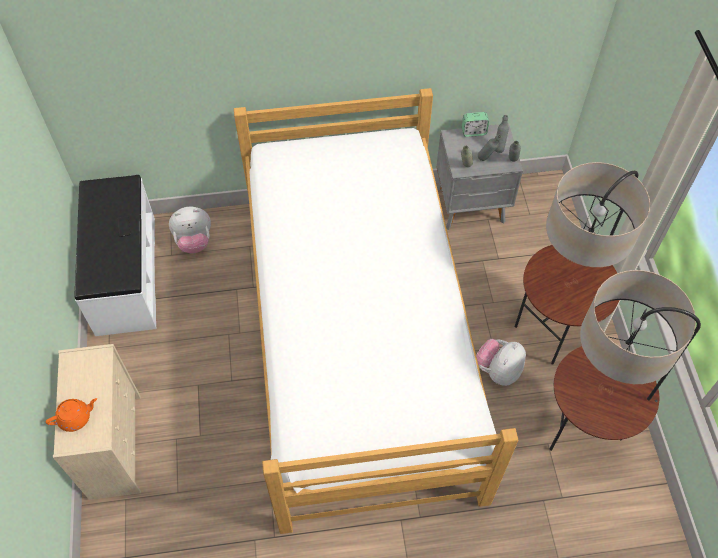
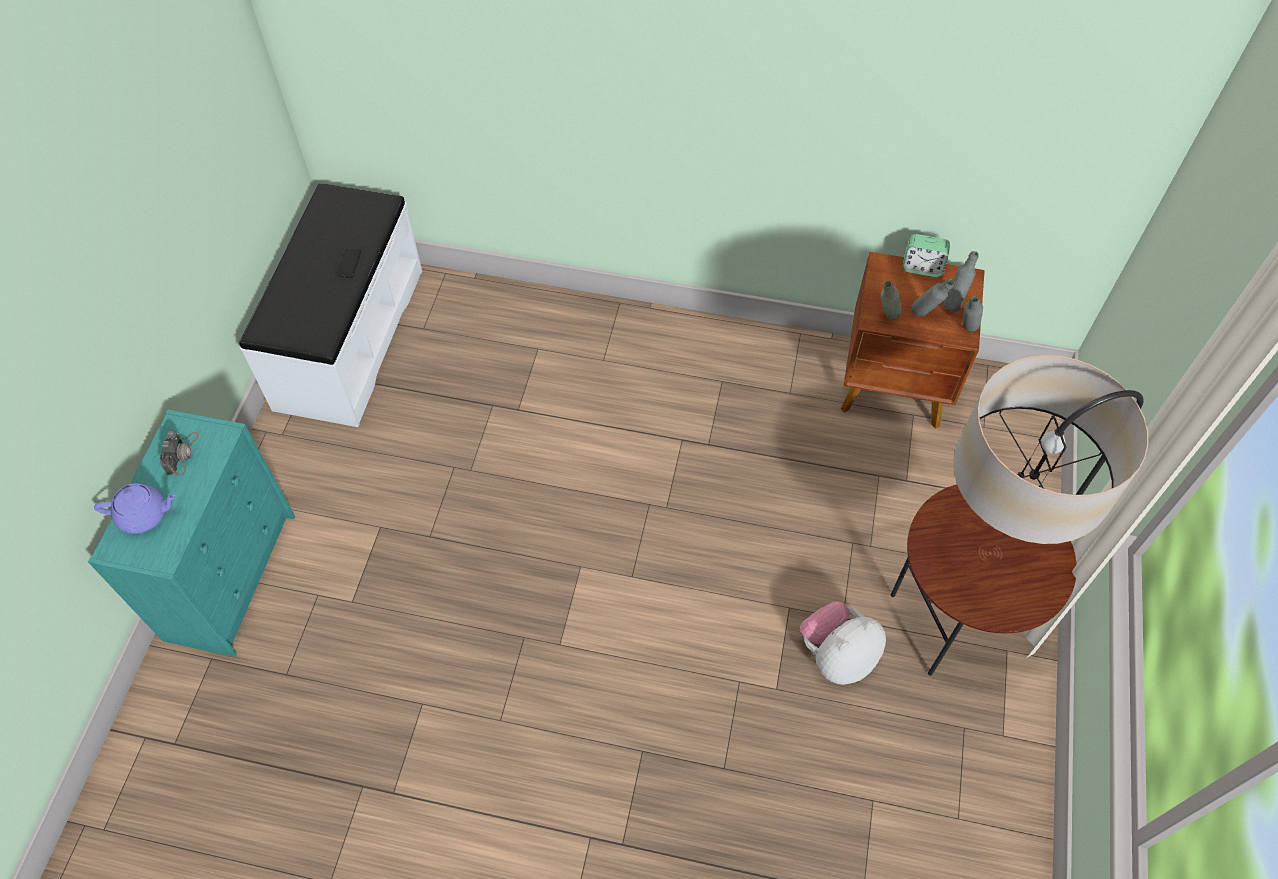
camera: 20 degrees right, 0 degrees up
orange teapot [46,398,97,432] -> purple teapot [94,483,177,534]
beige dresser [53,344,141,500] -> turquoise dresser [88,409,295,657]
plush toy [169,207,211,253] -> none
bed [234,88,518,534] -> none
grey nightstand [436,124,523,230] -> brown nightstand [841,252,985,429]
floor lamp [549,270,701,451] -> none
none -> camera [160,431,199,476]

